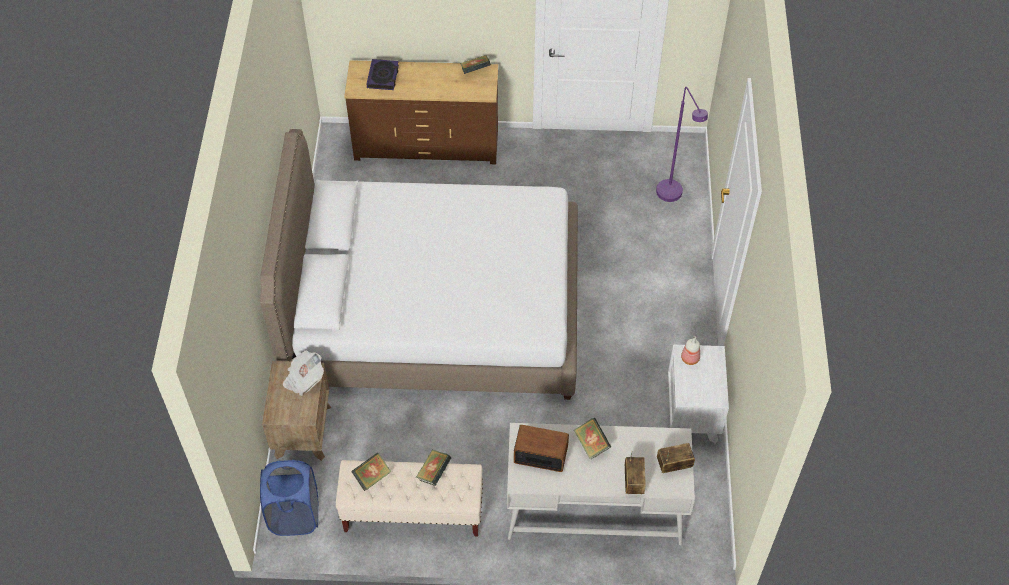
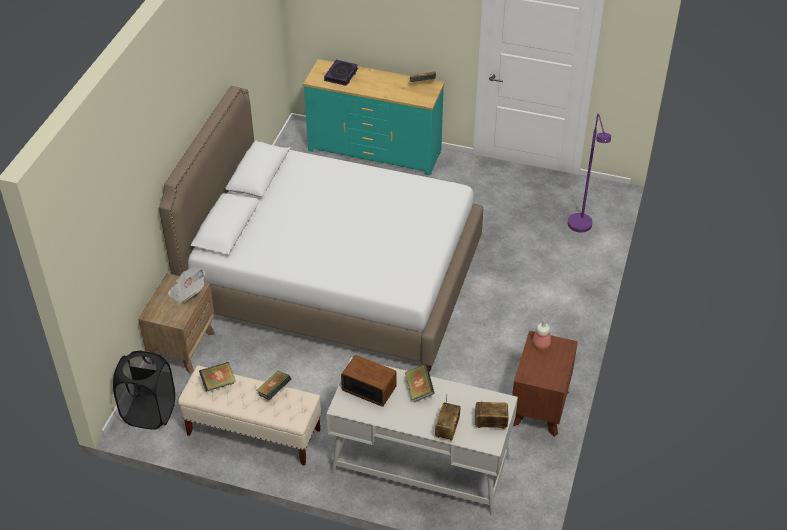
camera: 15 degrees right, 10 degrees down
blue laundry basket [260,460,318,536] -> black laundry basket [113,350,175,430]
brown dresser [344,60,498,164] -> turquoise dresser [303,59,445,175]
white nightstand [666,344,729,444] -> brown nightstand [512,331,578,437]

